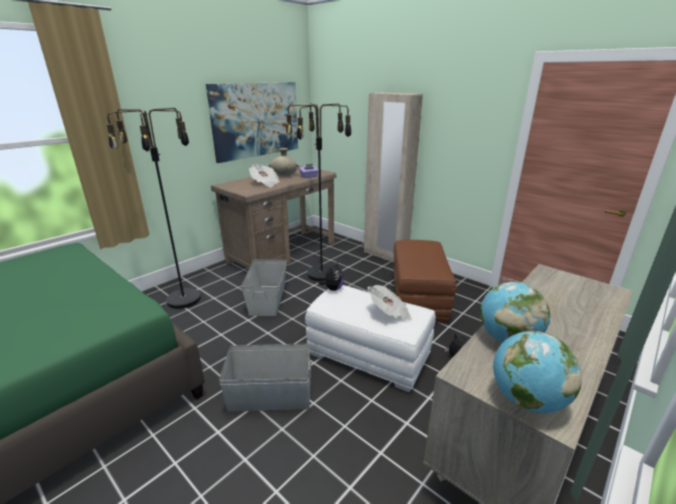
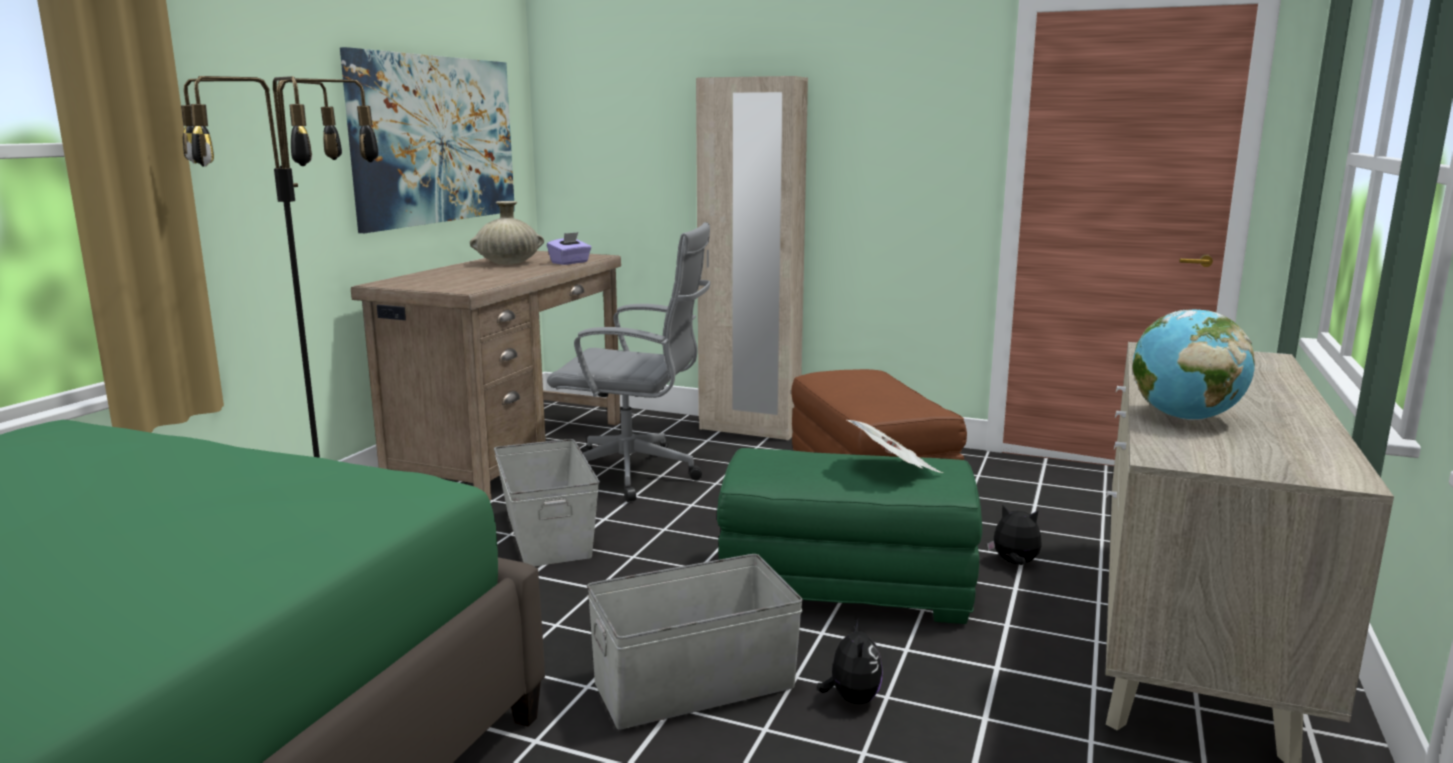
camera: 20 degrees left, 10 degrees down
newspaper [249,164,280,187] -> none
floor lamp [286,103,351,281] -> grey office chair [547,222,710,502]
white ottoman [305,285,436,392] -> green ottoman [717,448,982,624]
plush toy [319,262,344,291] -> plush toy moved to [816,619,883,704]
globe [493,331,582,413] -> none

